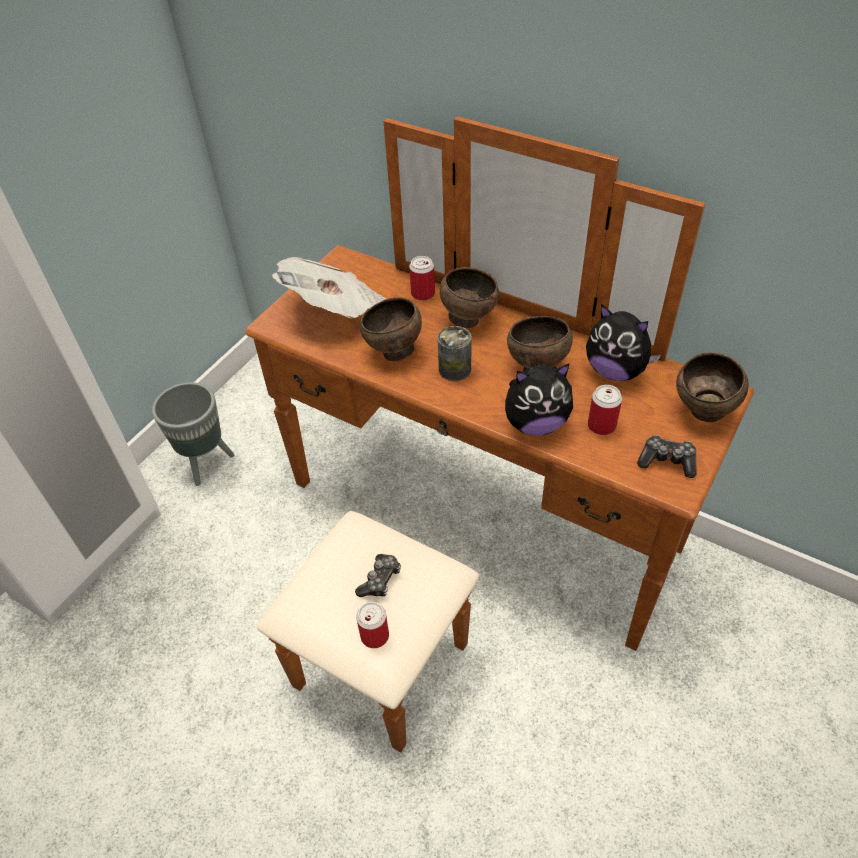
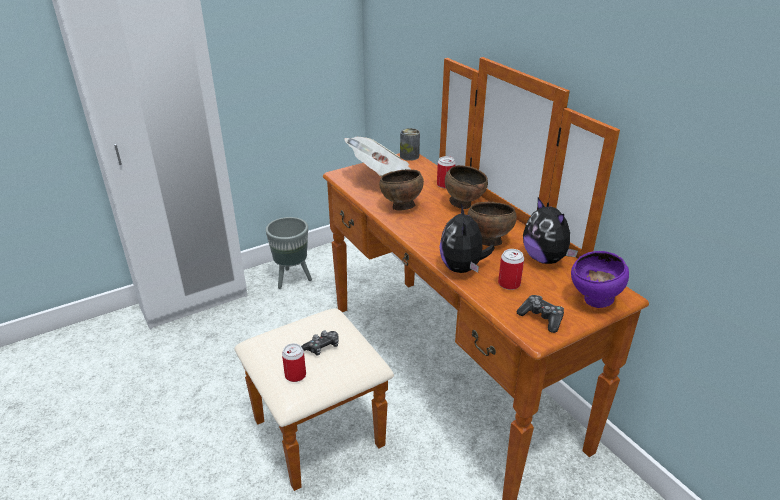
camera: 25 degrees right, 15 degrees down
can [438,326,471,381] -> can moved to [400,128,420,161]
plush toy [505,363,573,436] -> plush toy turned 75 degrees clockwise [439,204,495,273]
brown bowl [676,352,749,422] -> purple bowl [571,251,629,308]

